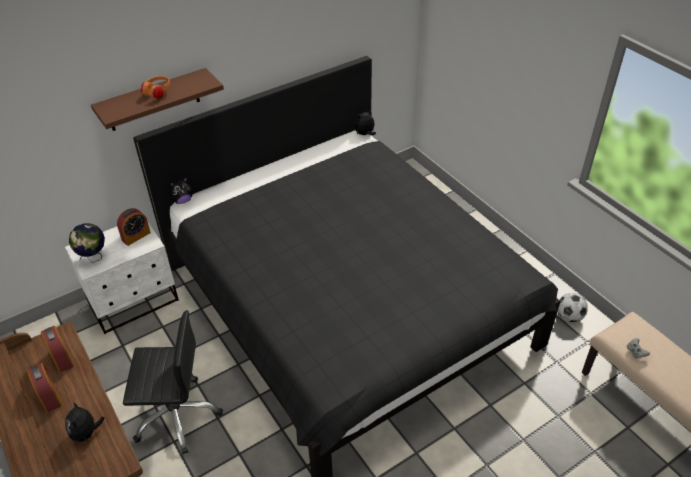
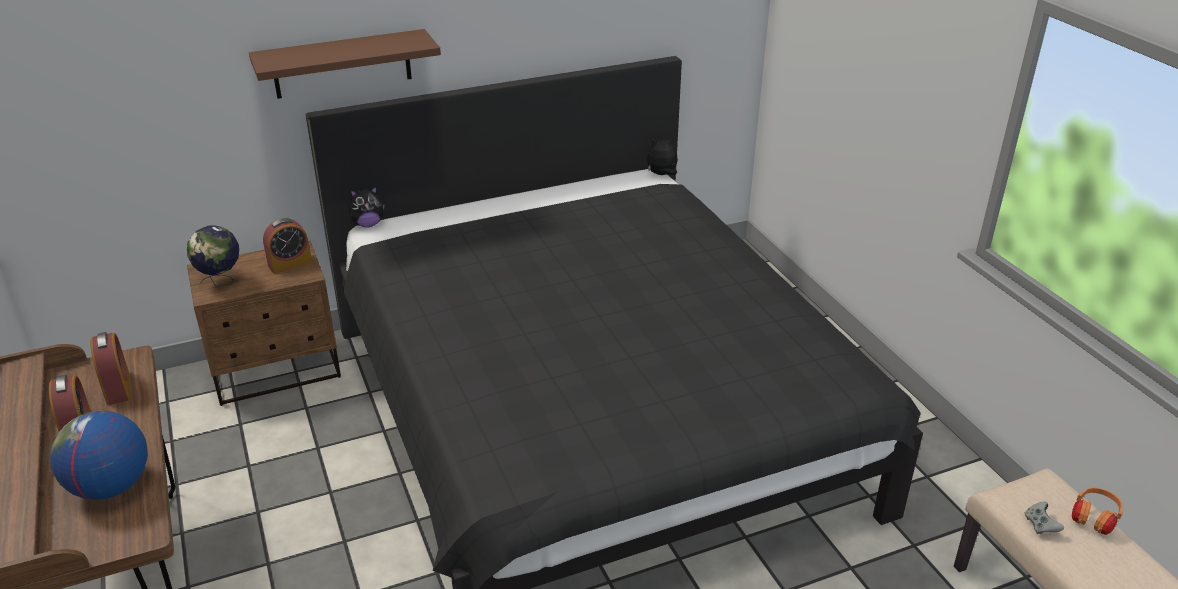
camera: 10 degrees right, 10 degrees down
white nightstand [65,221,179,334] -> brown nightstand [187,241,341,406]
plush toy [65,402,104,443] -> globe [50,411,148,500]
black office chair [123,310,223,454] -> none
orange headphones [141,76,170,99] -> orange headphones moved to [1072,487,1123,535]
football [558,293,588,322] -> none

